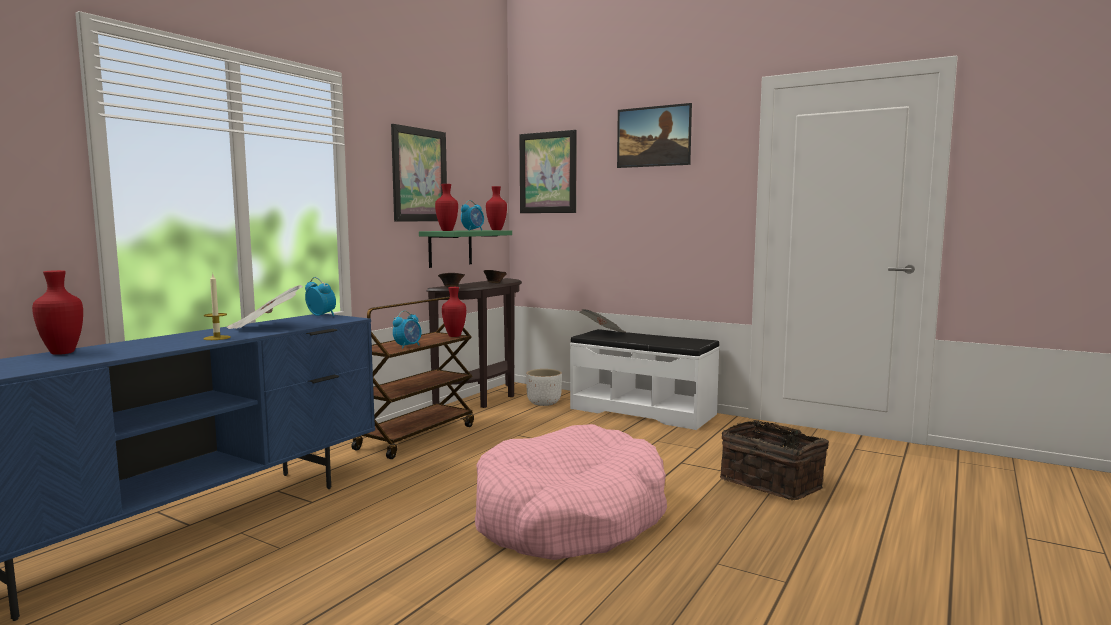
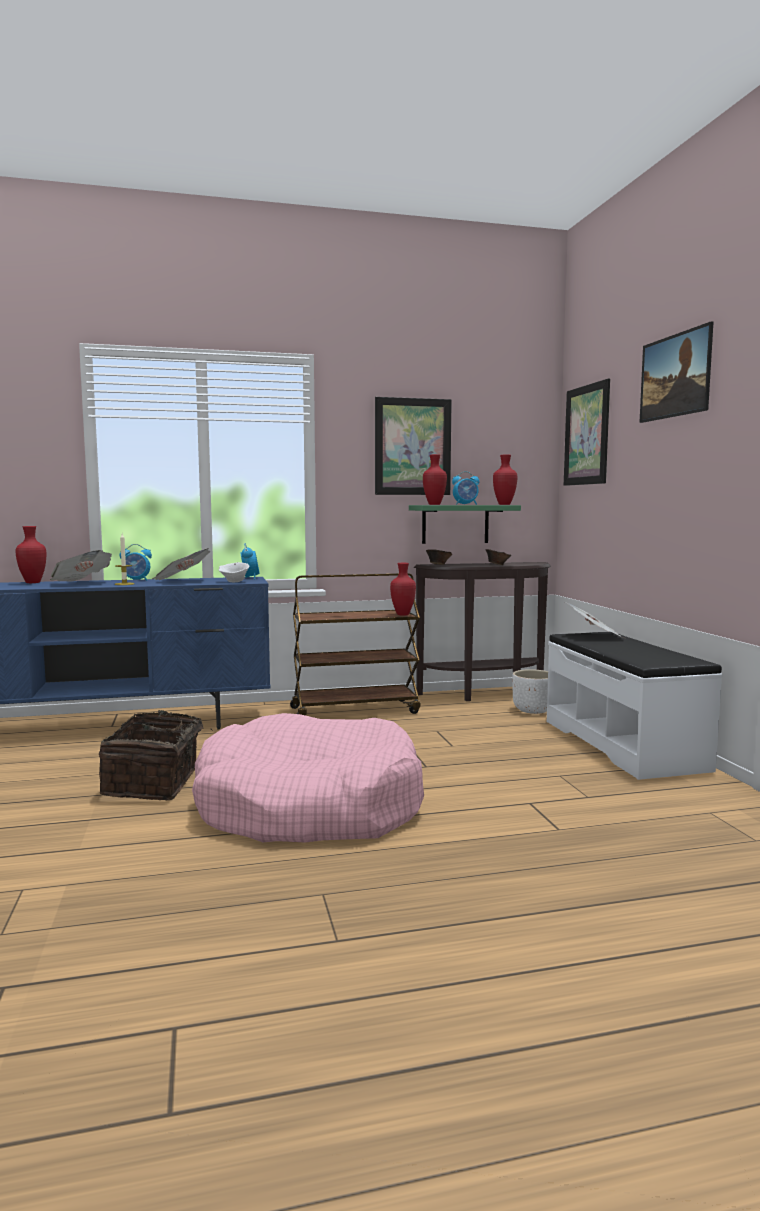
camera: 45 degrees right, 0 degrees up
alarm clock [393,311,422,349] -> alarm clock moved to [120,544,152,581]
basket [720,420,829,500] -> basket moved to [99,710,218,800]
none -> newspaper [50,550,112,582]
none -> white bowl [219,562,249,582]

